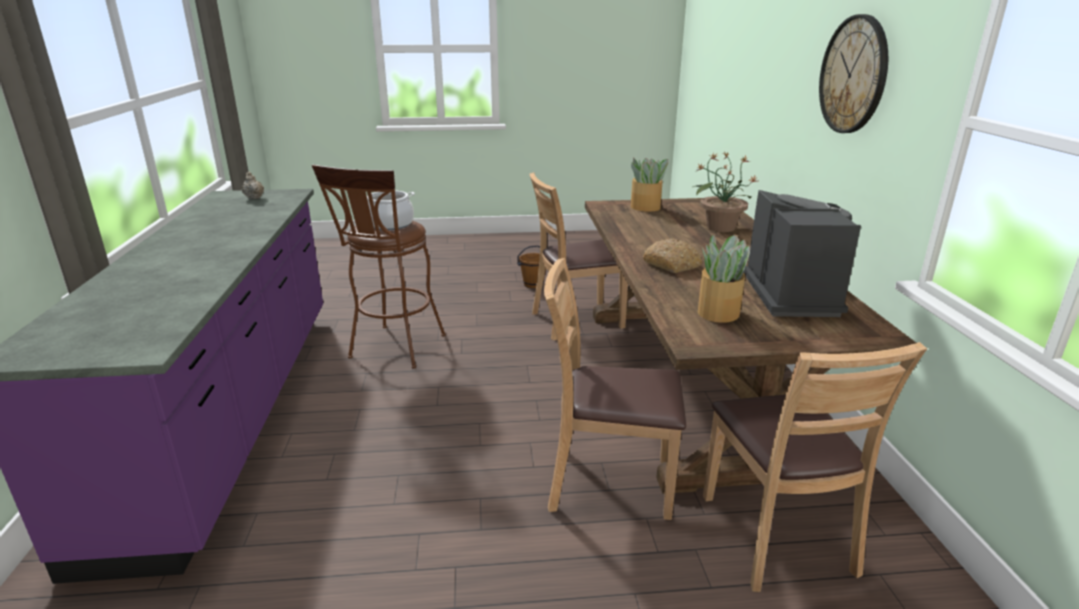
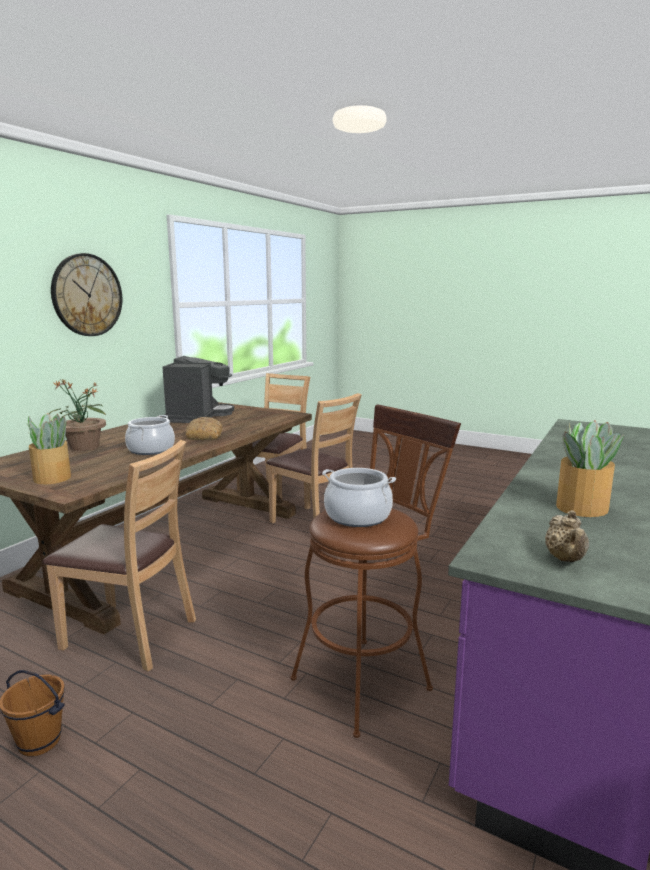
camera: 145 degrees left, 10 degrees down
potted plant [698,234,750,323] -> potted plant moved to [556,420,624,517]
coffee machine [744,190,861,317] -> coffee machine turned 150 degrees clockwise [162,356,234,423]
none -> cooking pot [125,415,175,455]

